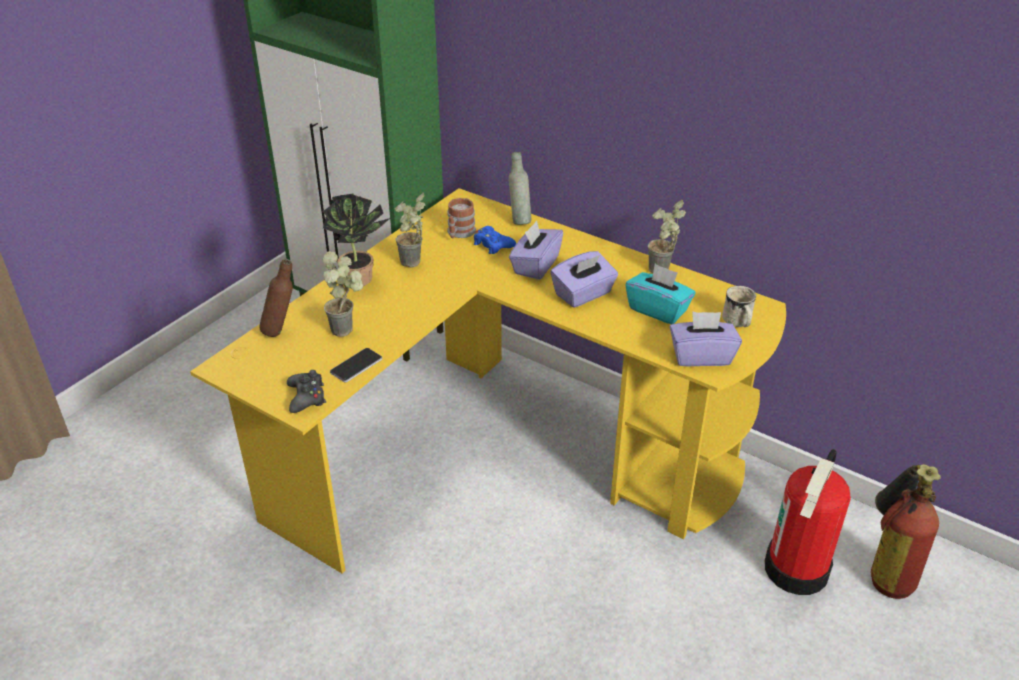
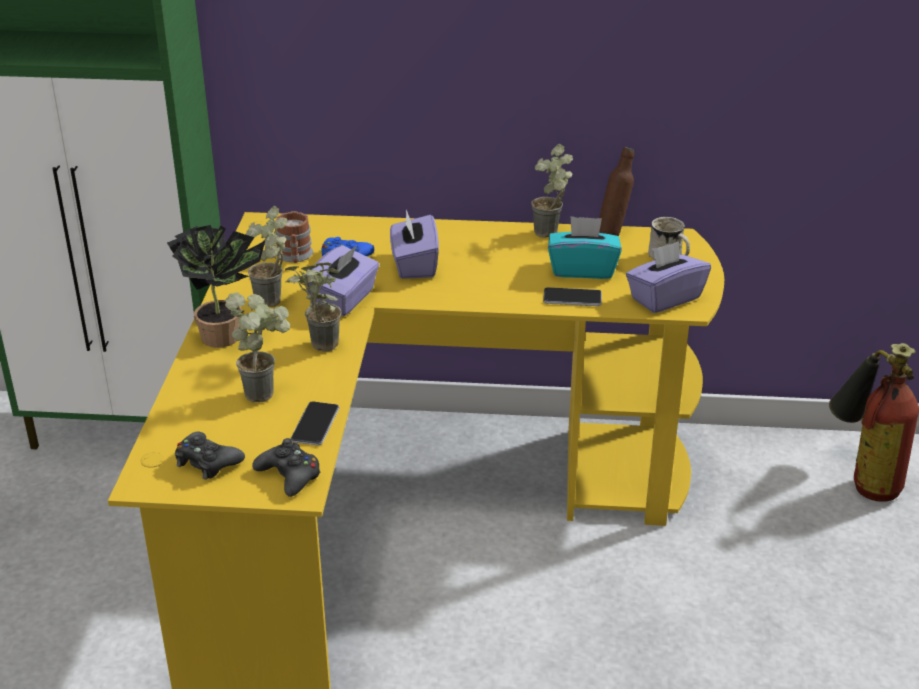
camera: 30 degrees left, 5 degrees down
brown bottle [259,259,293,337] -> brown bottle moved to [599,147,634,236]
grey bottle [509,152,531,225] -> none
purple tissue box [550,251,618,308] -> purple tissue box moved to [307,245,379,316]
fire extinguisher [765,449,851,595] -> none
none -> black game controller [175,432,245,480]
none -> potted plant [285,262,341,352]
none -> phone [543,287,602,306]

